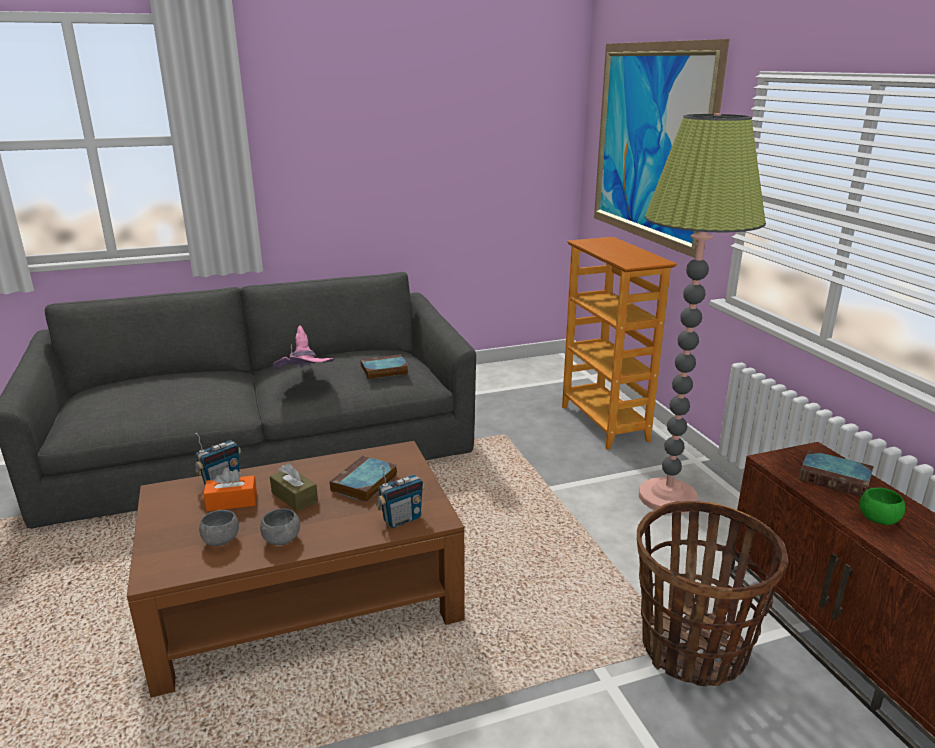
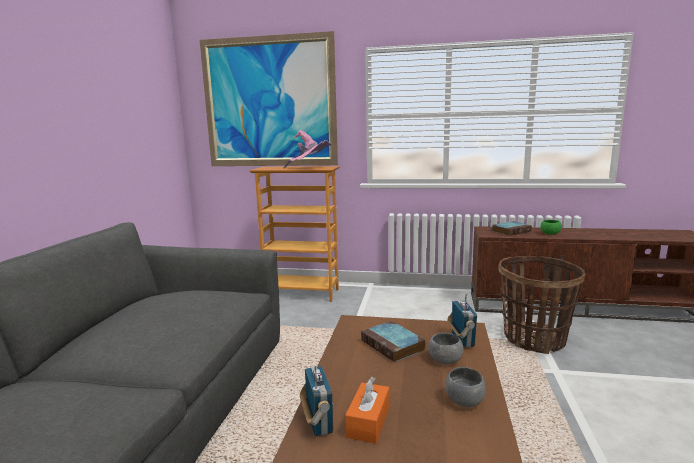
camera: 60 degrees left, 10 degrees down
grey bowl [199,510,239,546] -> grey bowl moved to [428,333,464,364]
brown tissue box [270,463,318,511] -> none
pink hat [273,326,334,370] -> pink hat moved to [284,130,331,168]
book [360,354,409,379] -> none
floor lamp [639,113,766,514] -> none

